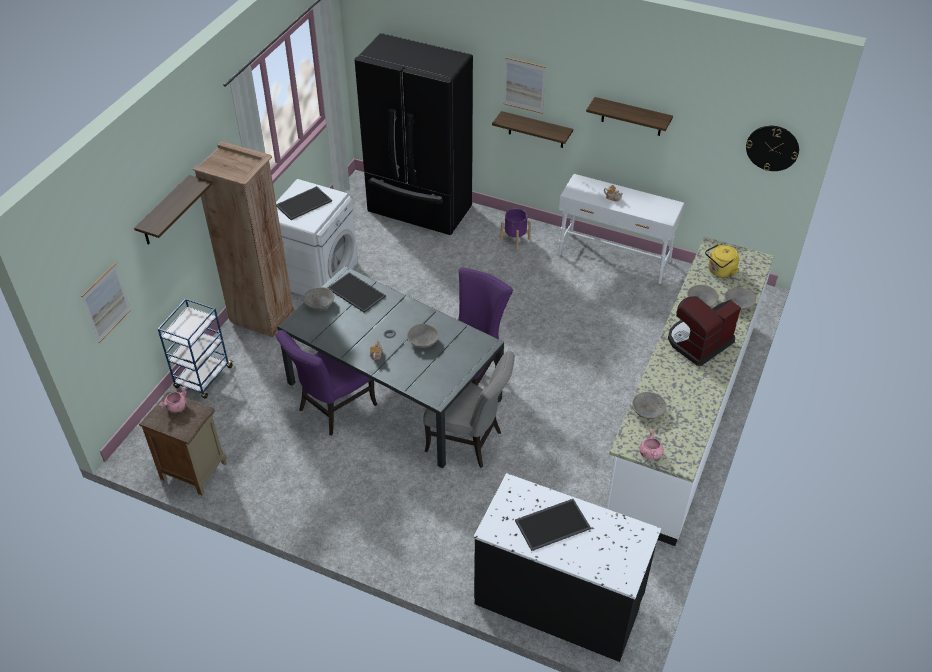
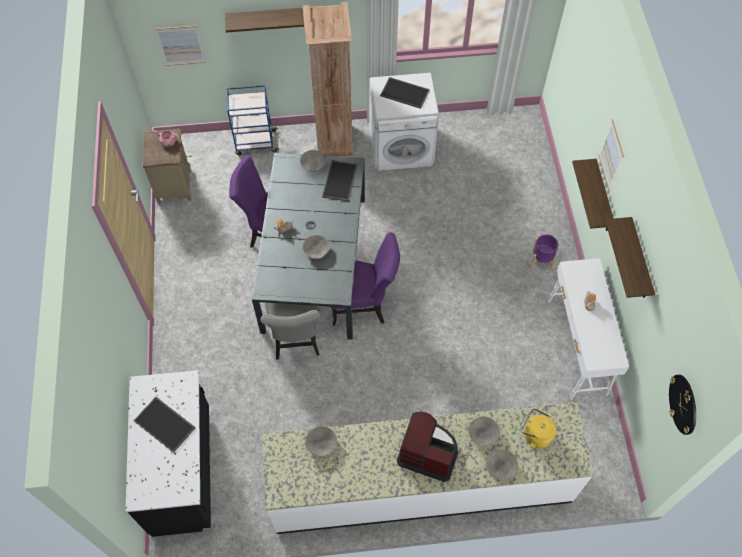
camera: 60 degrees right, 15 degrees up
black fridge [354,33,473,235] -> none
pink cooking pot [639,429,664,460] -> none

